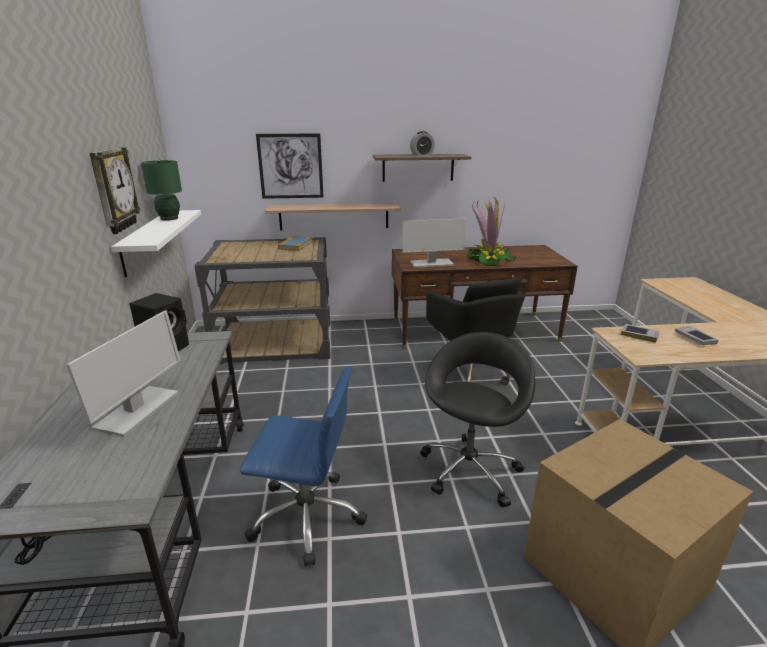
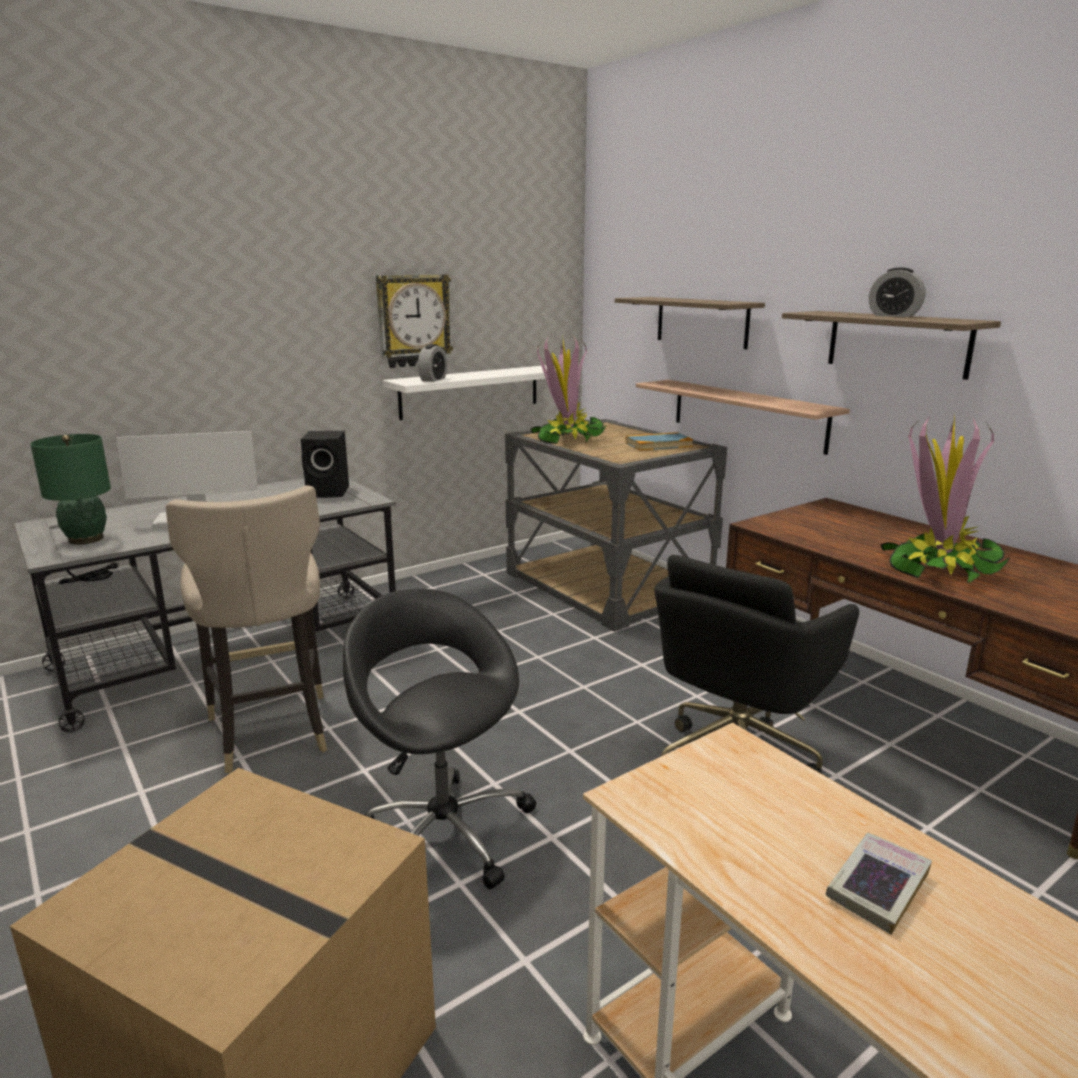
camera: 60 degrees right, 5 degrees down
green table lamp [141,159,182,221] -> green table lamp moved to [30,434,111,545]
blue office chair [240,366,367,567] -> beige stool [166,485,327,773]
picture [256,133,324,199] -> shelf [615,297,765,350]
monitor [403,218,466,268] -> none
black office chair [420,332,535,507] -> black office chair turned 150 degrees counterclockwise [343,589,536,889]
book [621,324,660,343] -> none
none -> alarm clock [418,344,447,382]
none -> potted plant [531,334,607,444]

